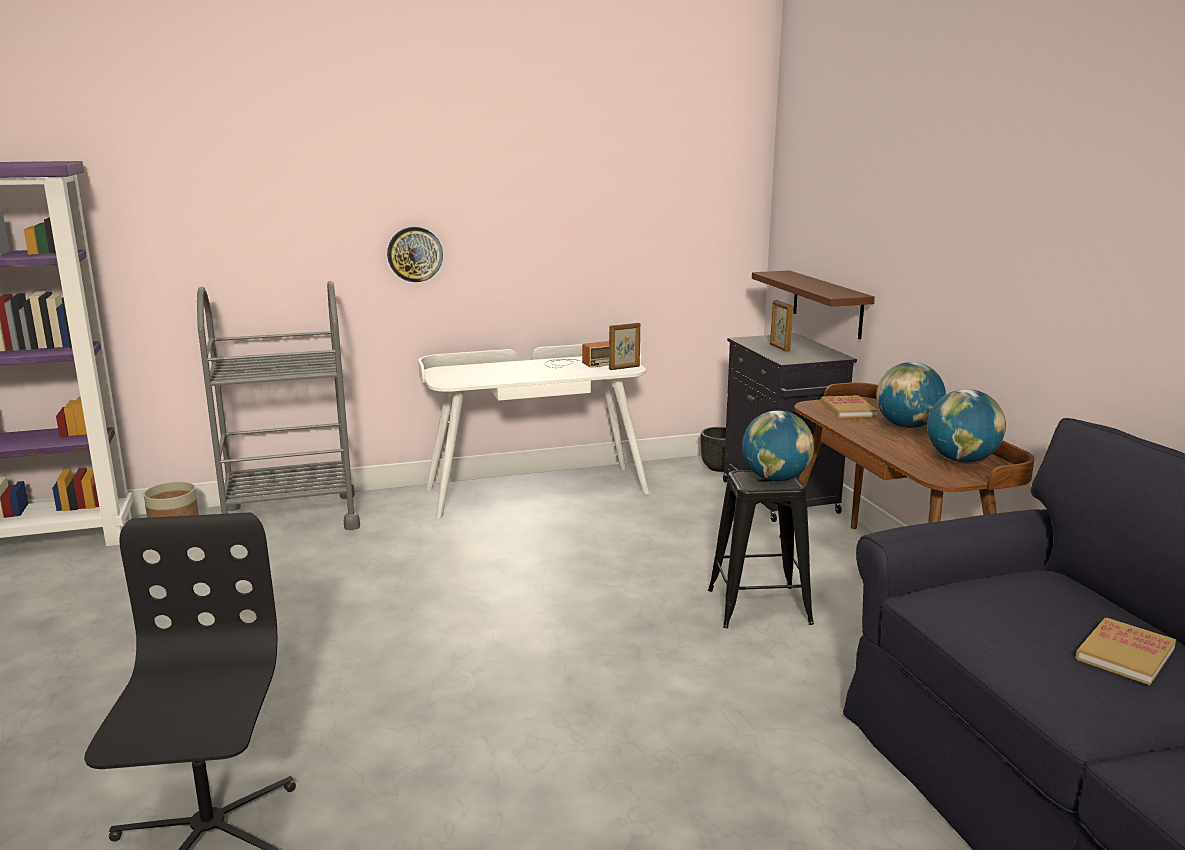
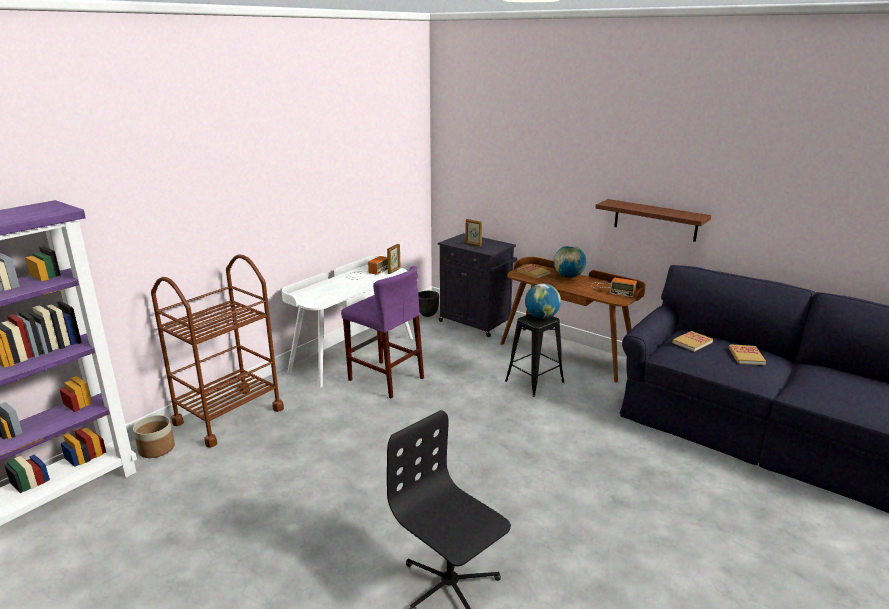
camera: 35 degrees left, 5 degrees up
grey cart [197,281,360,530] -> brown cart [151,254,284,448]
wall clock [387,227,443,282] -> none
brown shelf [752,270,875,339] -> brown shelf moved to [595,199,711,242]
globe [927,389,1006,463] -> radio [591,278,637,297]
none -> purple stool [341,266,424,399]
none -> book [672,331,713,352]

